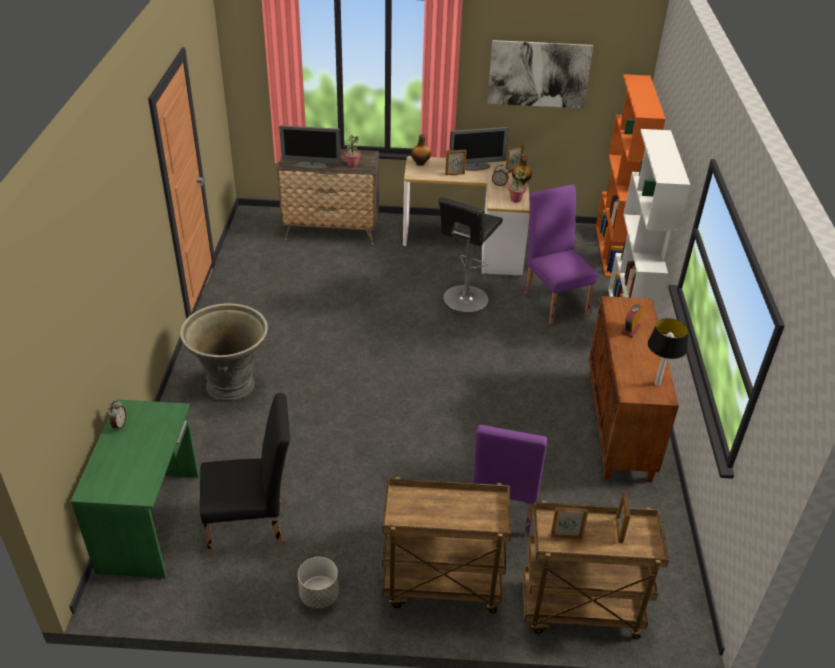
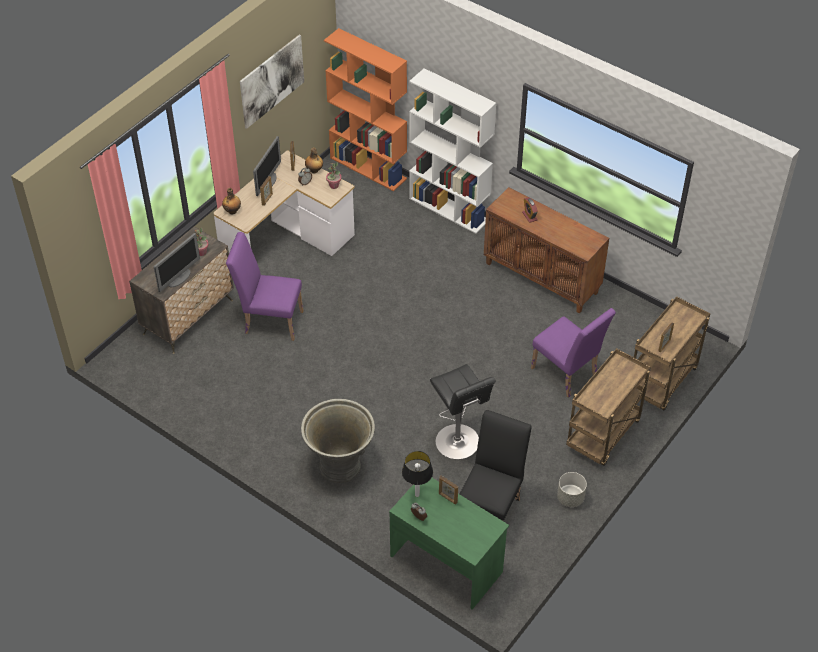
camera: 55 degrees left, 10 degrees up
black stool [439,197,503,312] -> black stool moved to [430,364,496,460]
purple chair [524,184,598,325] -> purple chair moved to [226,232,304,341]
picture frame [615,491,630,543] -> picture frame moved to [439,475,458,505]
table lamp [648,318,689,386] -> table lamp moved to [402,451,433,497]

